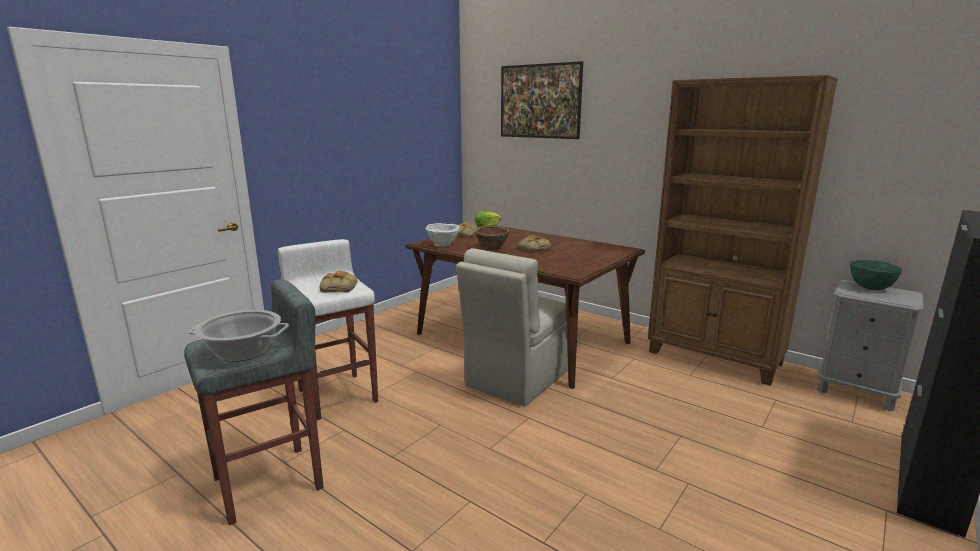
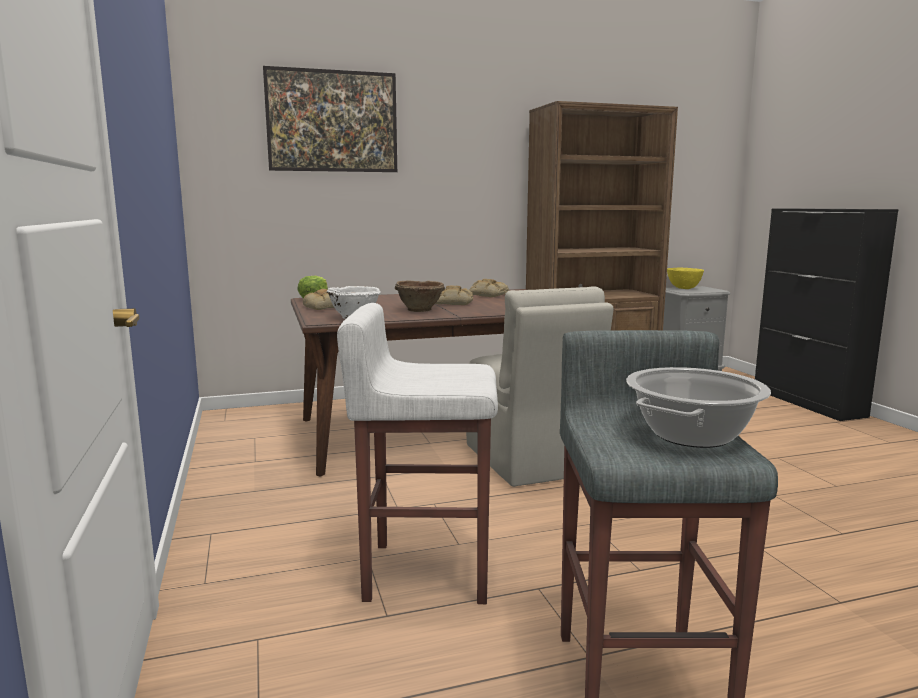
camera: 55 degrees left, 5 degrees down
bread [320,271,358,292] -> bread moved to [469,279,509,297]
green bowl [850,260,903,290] -> yellow bowl [667,268,704,289]

